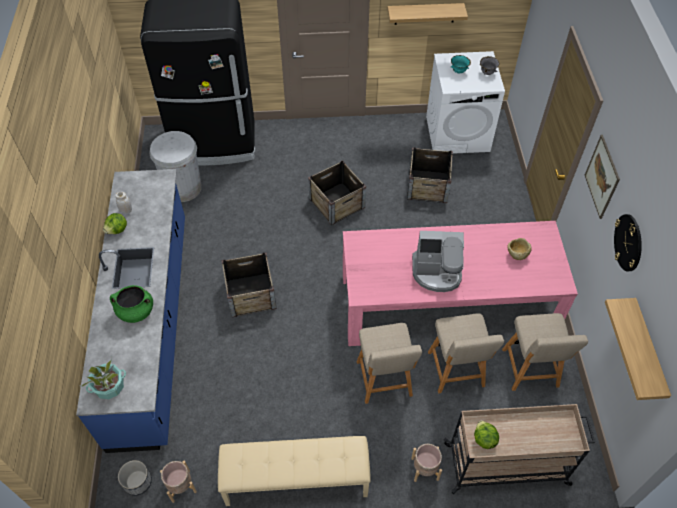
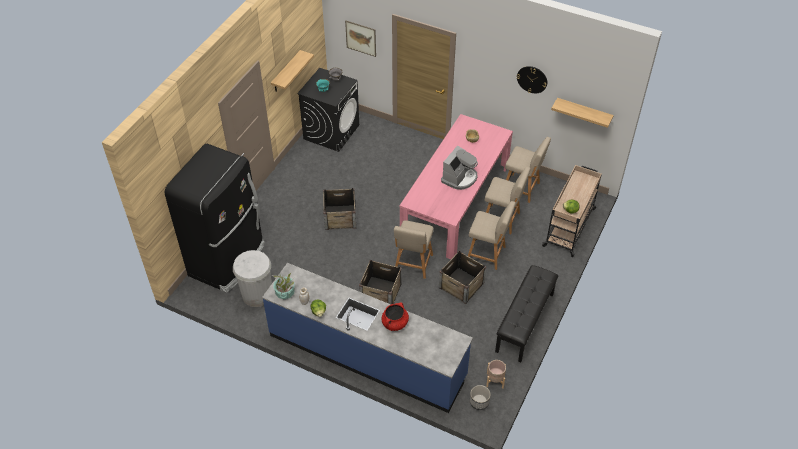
camera: 60 degrees left, 5 degrees down
potted plant [80,356,126,399] -> potted plant moved to [272,273,295,299]
green cooking pot [110,285,153,323] -> red cooking pot [381,302,409,331]
beige bench [218,436,371,506] -> black bench [495,265,558,362]
crate [407,147,453,203] -> crate moved to [439,251,486,304]
beige planter [411,444,442,482] -> none
white washing machine [426,51,505,154] -> black washing machine [297,68,359,152]
picture [585,135,620,219] -> picture moved to [345,21,376,57]
none -> beige chair [394,220,433,279]

